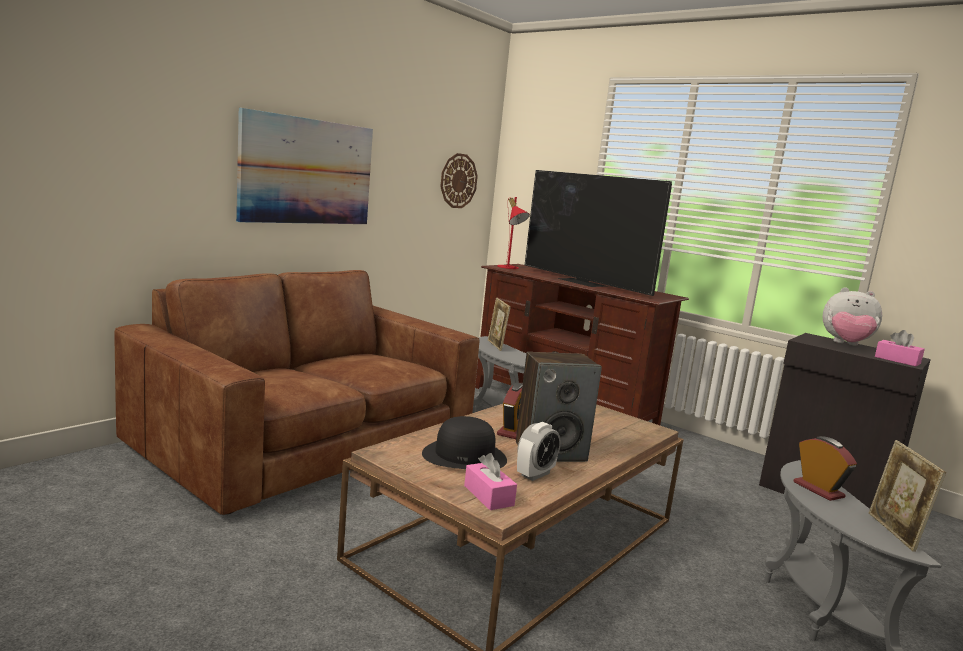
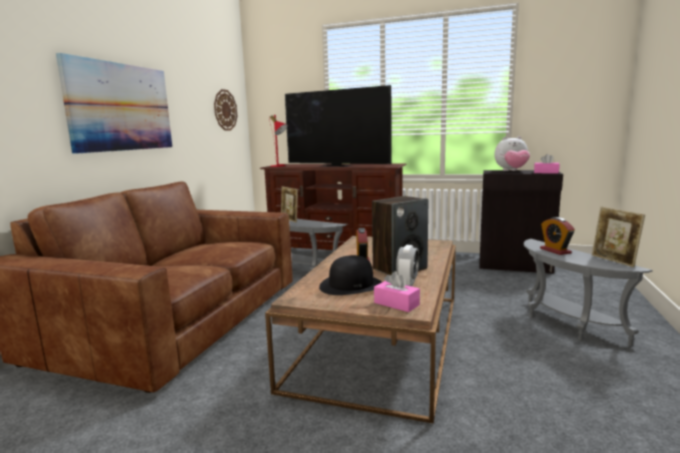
camera: 20 degrees left, 0 degrees up
alarm clock [793,436,857,501] -> alarm clock turned 150 degrees counterclockwise [540,217,575,255]

